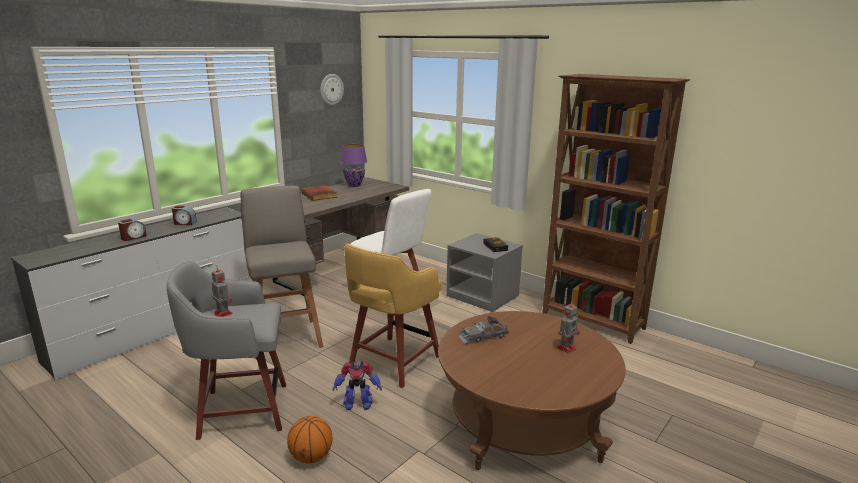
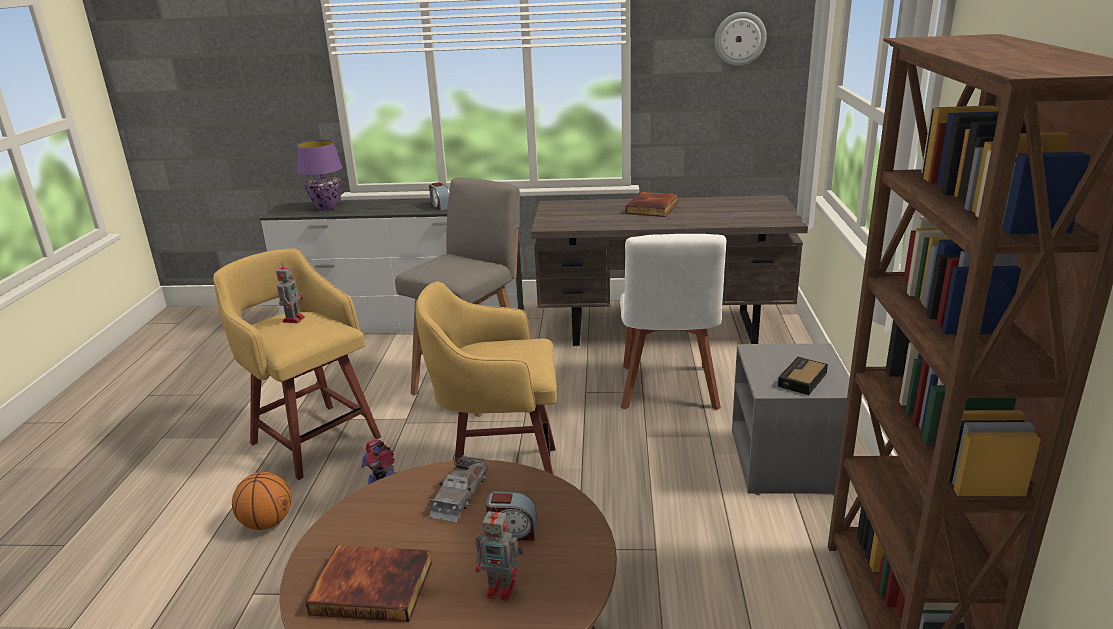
camera: 55 degrees right, 5 degrees up
alarm clock [118,219,147,241] -> alarm clock moved to [486,491,537,541]
grey stool [167,261,286,440] -> yellow stool [213,249,381,480]
purple table lamp [340,144,367,187] -> purple table lamp moved to [297,140,342,210]
grey toy car [458,316,509,344] -> grey toy car turned 105 degrees counterclockwise [429,456,488,523]
none -> book [306,545,432,622]

